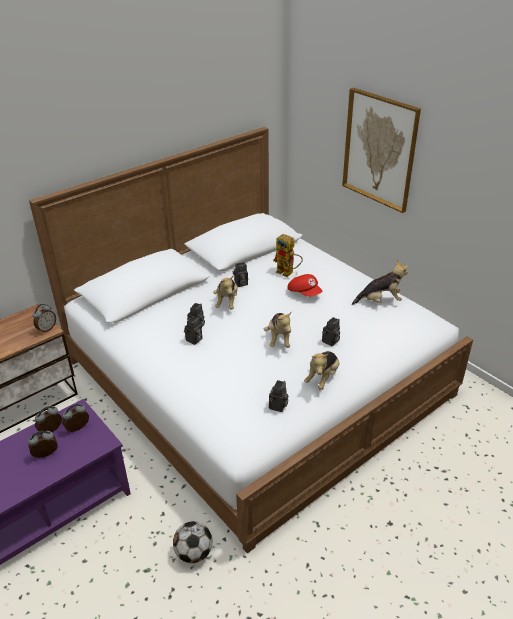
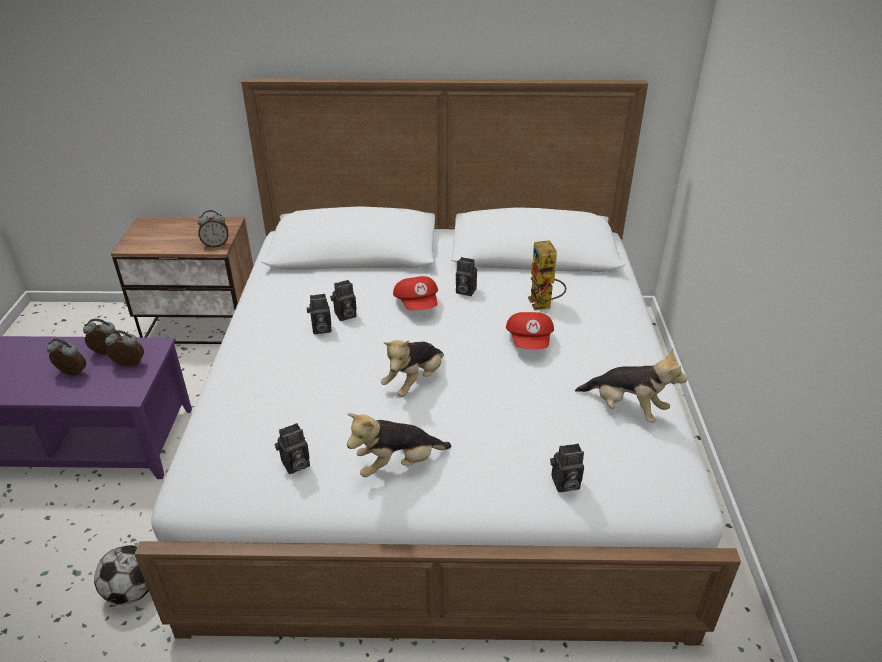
camera: 40 degrees right, 0 degrees up
plush toy [213,276,238,309] -> red cap [393,276,438,310]
camera [322,317,340,346] -> camera moved to [550,444,584,492]
picture [342,88,421,213] -> none

